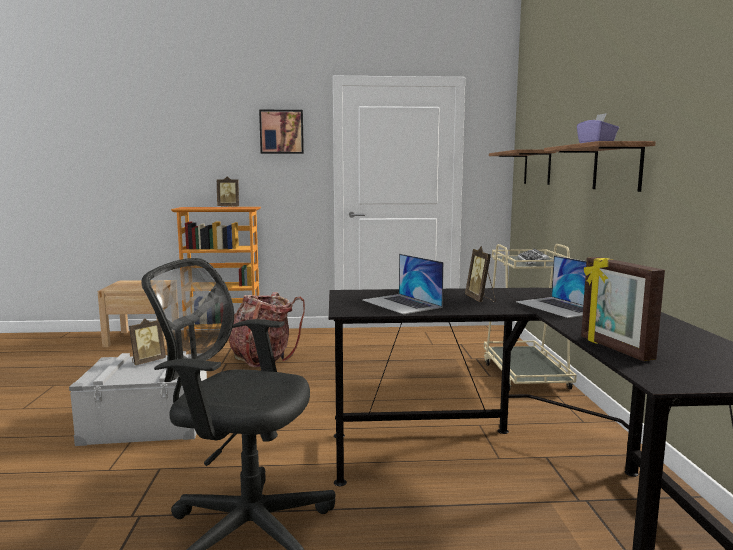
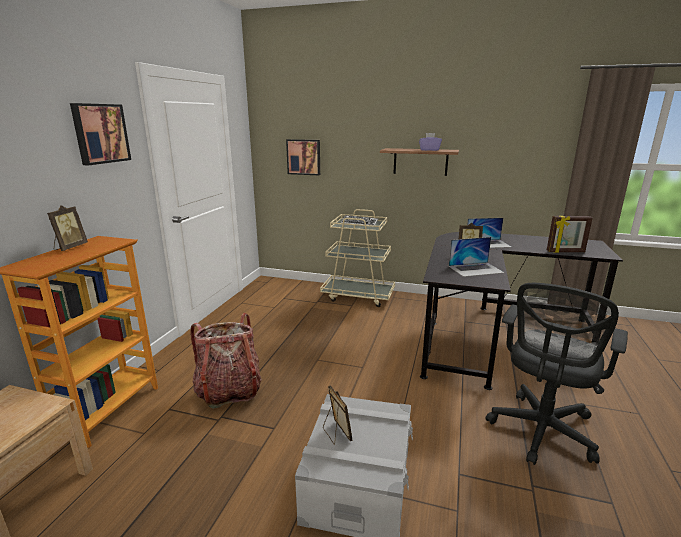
camera: 70 degrees left, 10 degrees up
shelf [489,149,556,185] -> picture [286,139,320,175]

